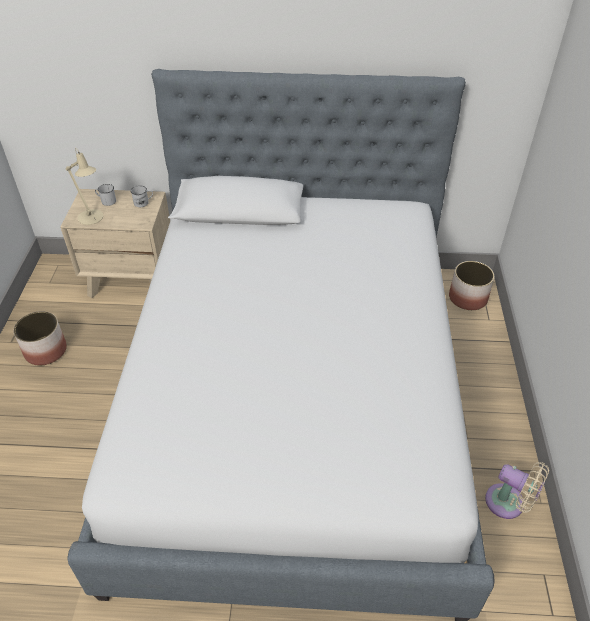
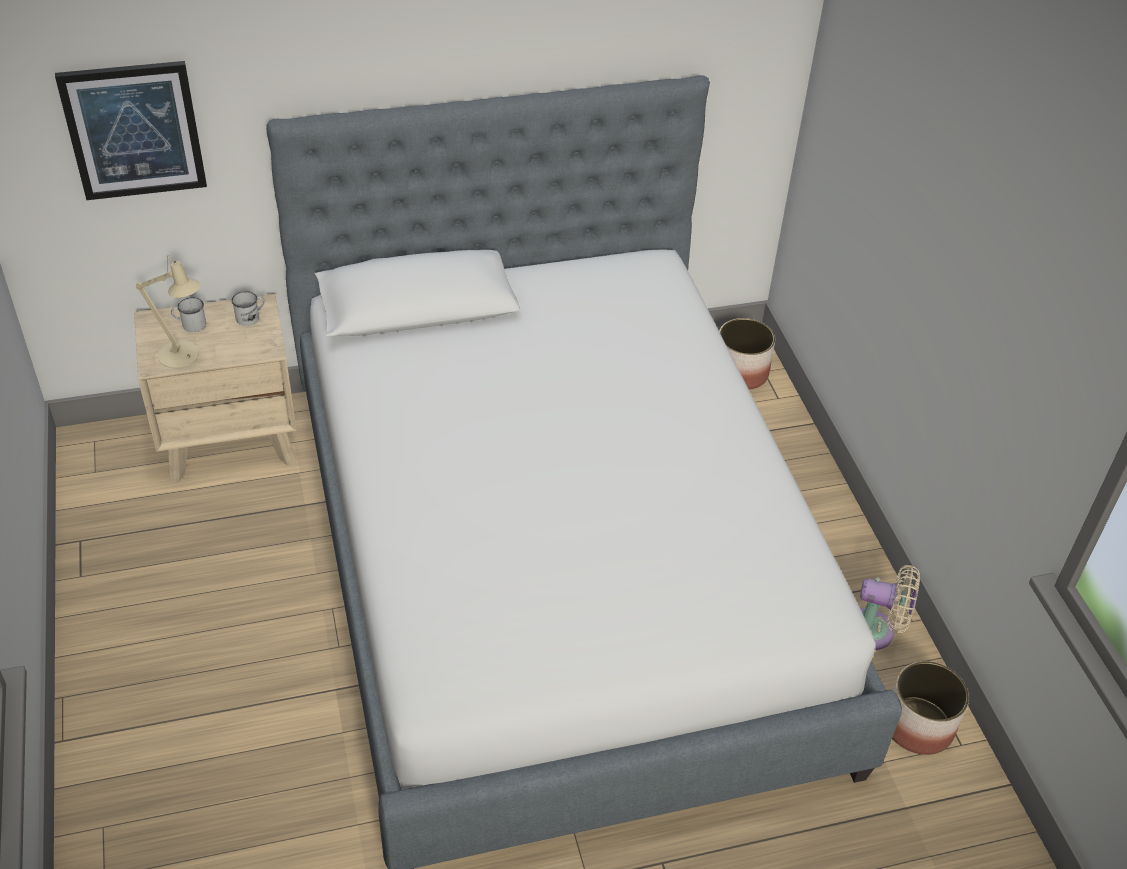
camera: 20 degrees left, 0 degrees up
planter [14,311,67,366] -> planter moved to [892,661,969,755]
none -> picture [55,61,207,200]

